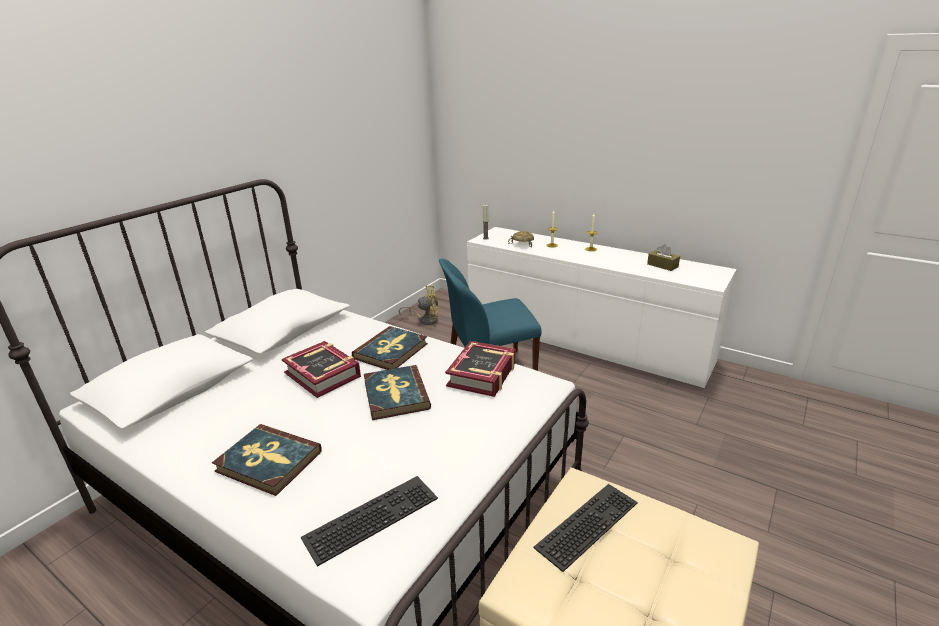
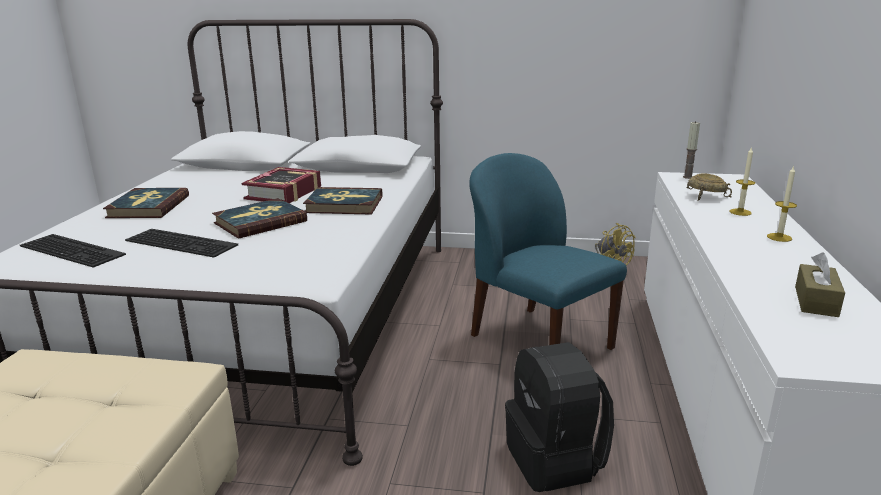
camera: 65 degrees right, 5 degrees down
book [445,341,516,397] -> none
keyboard [533,484,638,572] -> keyboard moved to [125,229,238,258]
none -> black backpack [505,342,614,492]

